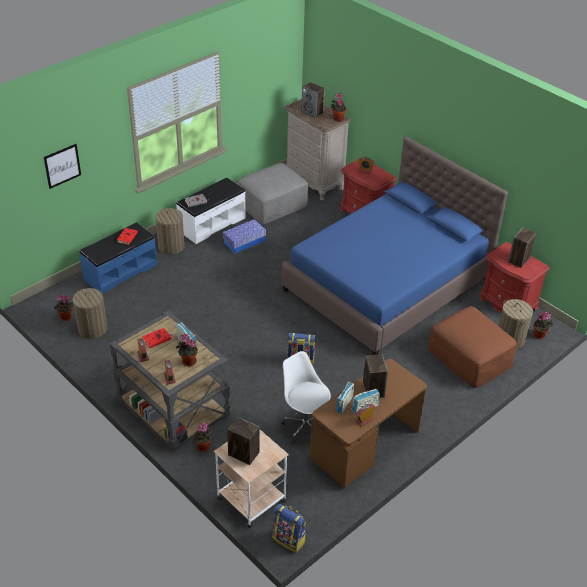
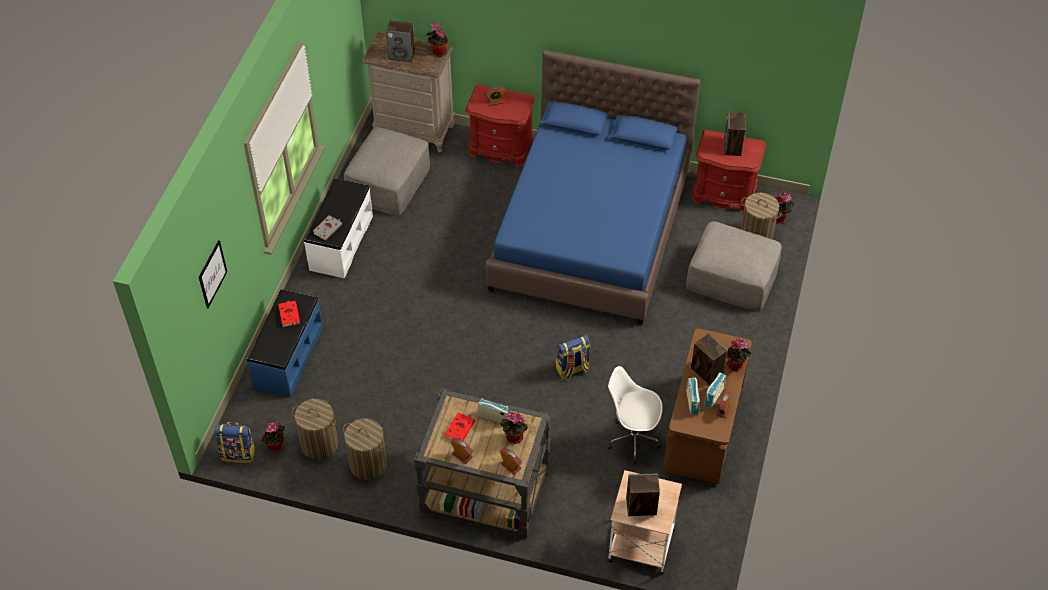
camera: 30 degrees left, 10 degrees up
laundry basket [155,208,184,255] -> laundry basket moved to [343,418,387,480]
potted plant [193,423,213,452] -> potted plant moved to [727,338,751,371]
storage box [223,219,266,253] -> none
backpack [272,504,306,553] -> backpack moved to [214,422,256,463]
brown ottoman [428,306,517,388] -> grey ottoman [686,221,782,311]

